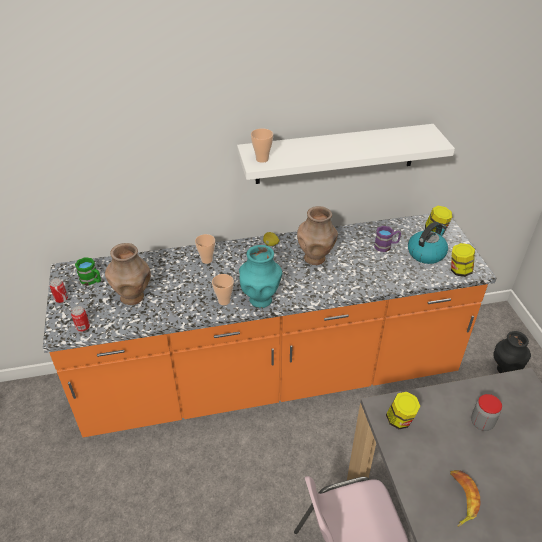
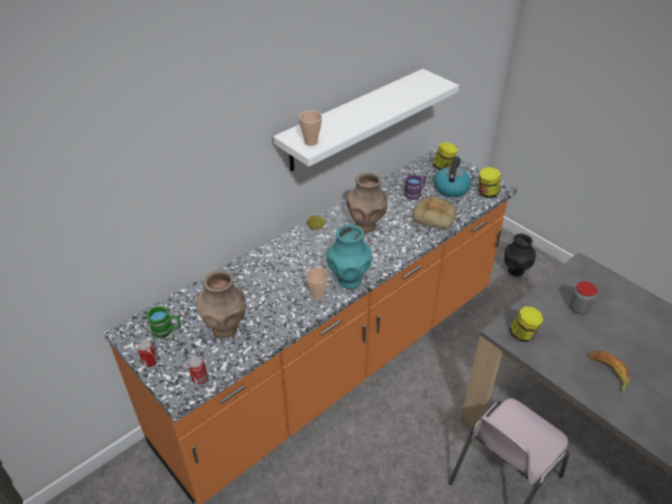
camera: 30 degrees left, 0 degrees up
cup [195,234,215,264] -> none
none -> bread [412,197,456,229]

